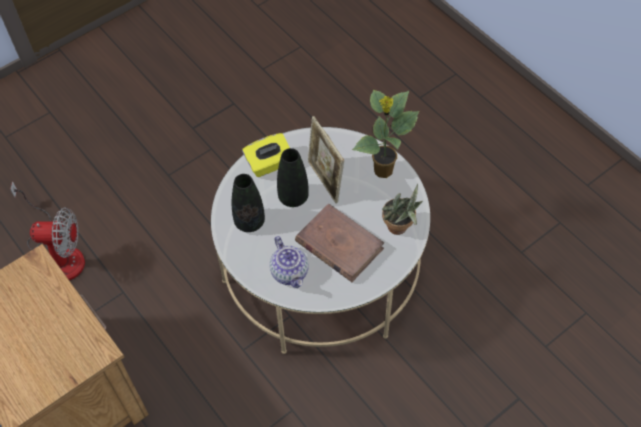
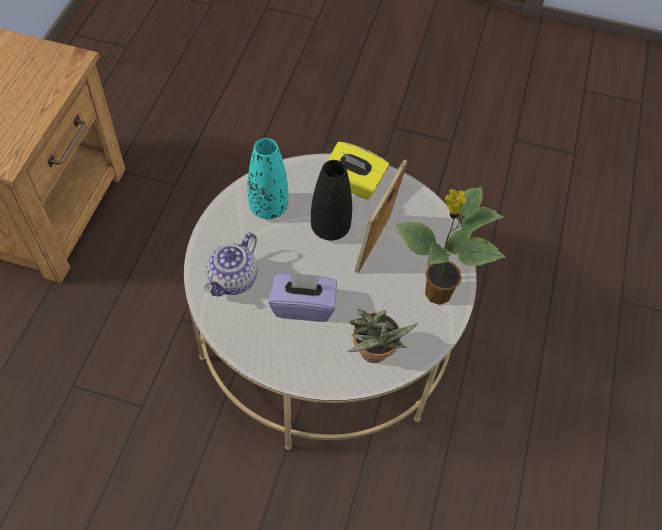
camera: 50 degrees right, 0 degrees up
fan [10,181,85,280] -> none
black vase [232,174,265,232] -> turquoise vase [248,138,289,219]
brown book [295,203,384,282] -> purple tissue box [269,272,337,322]

